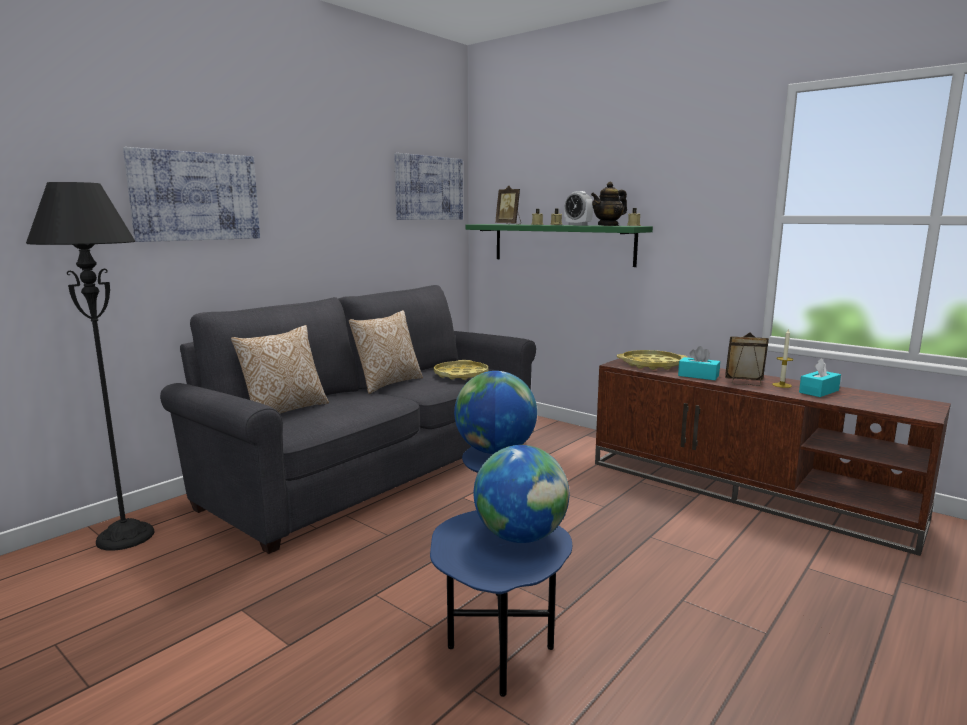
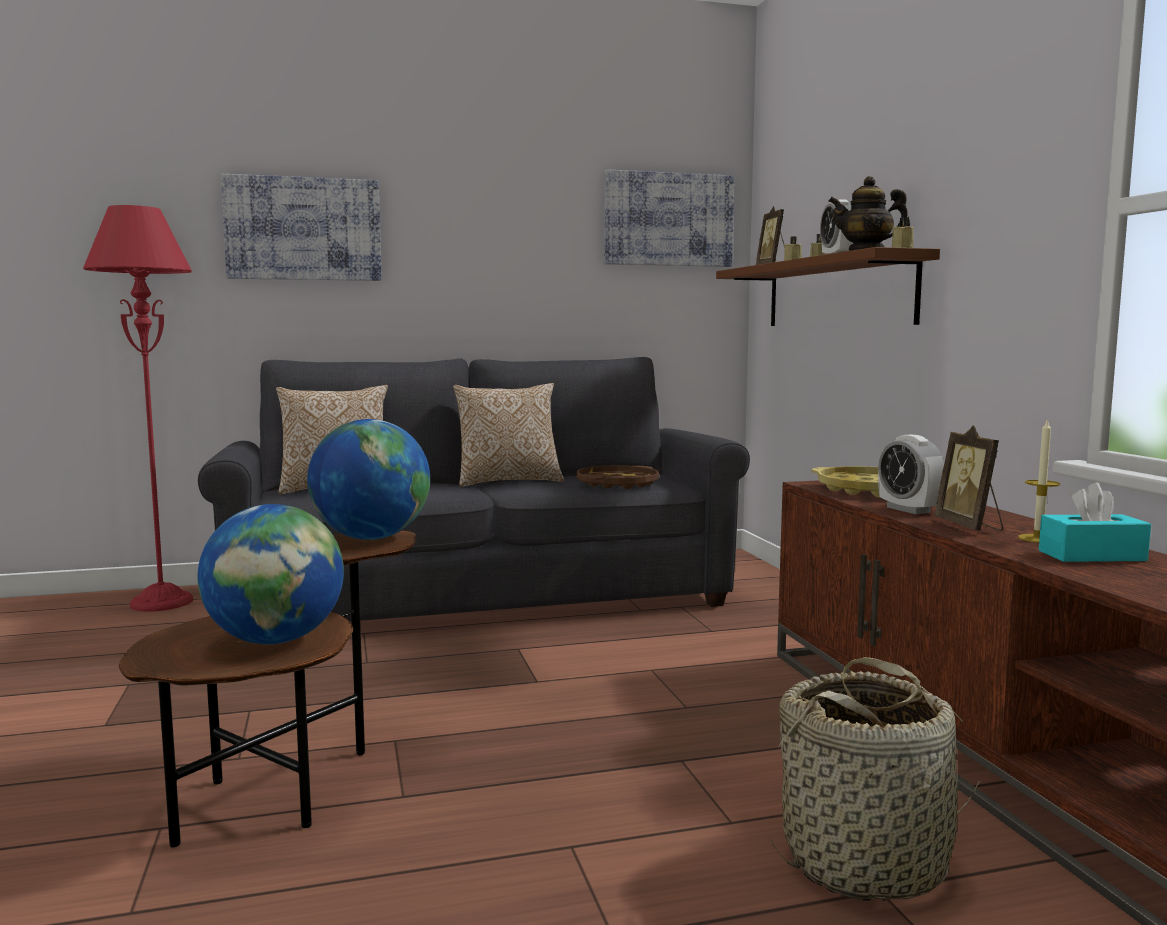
camera: 35 degrees right, 5 degrees down
black floor lamp [26,182,155,551] -> red floor lamp [83,205,193,611]
blue side table [430,446,572,697] -> brown side table [119,530,416,848]
yellow tray [434,360,488,380] -> brown tray [577,466,659,489]
green shelf [465,224,653,267] -> brown shelf [716,247,940,326]
turquoise tissue box [678,346,720,380] -> alarm clock [878,435,944,514]
picture frame [725,332,769,386] -> picture frame turned 150 degrees counterclockwise [934,425,1003,531]
none -> basket [769,657,982,901]

